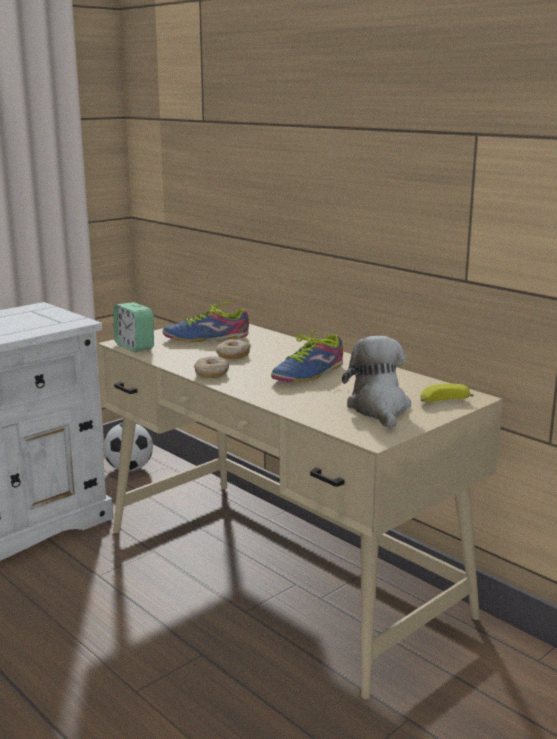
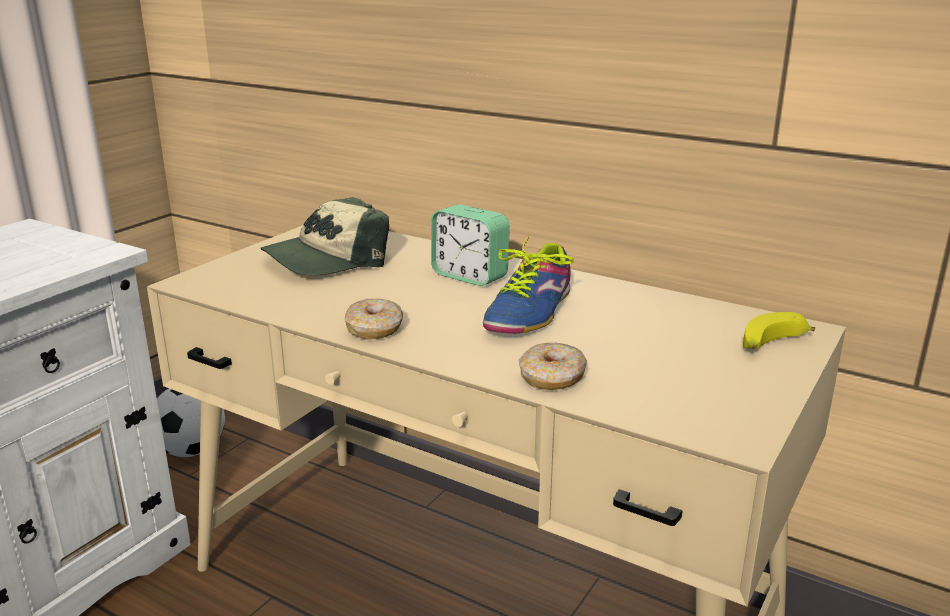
camera: 15 degrees left, 5 degrees up
alarm clock [113,302,154,352] -> alarm clock moved to [431,204,510,286]
shoe [163,301,249,342] -> cap [260,197,389,276]
donut [216,340,250,359] -> donut moved to [519,343,587,390]
plush toy [342,336,411,428] -> none

